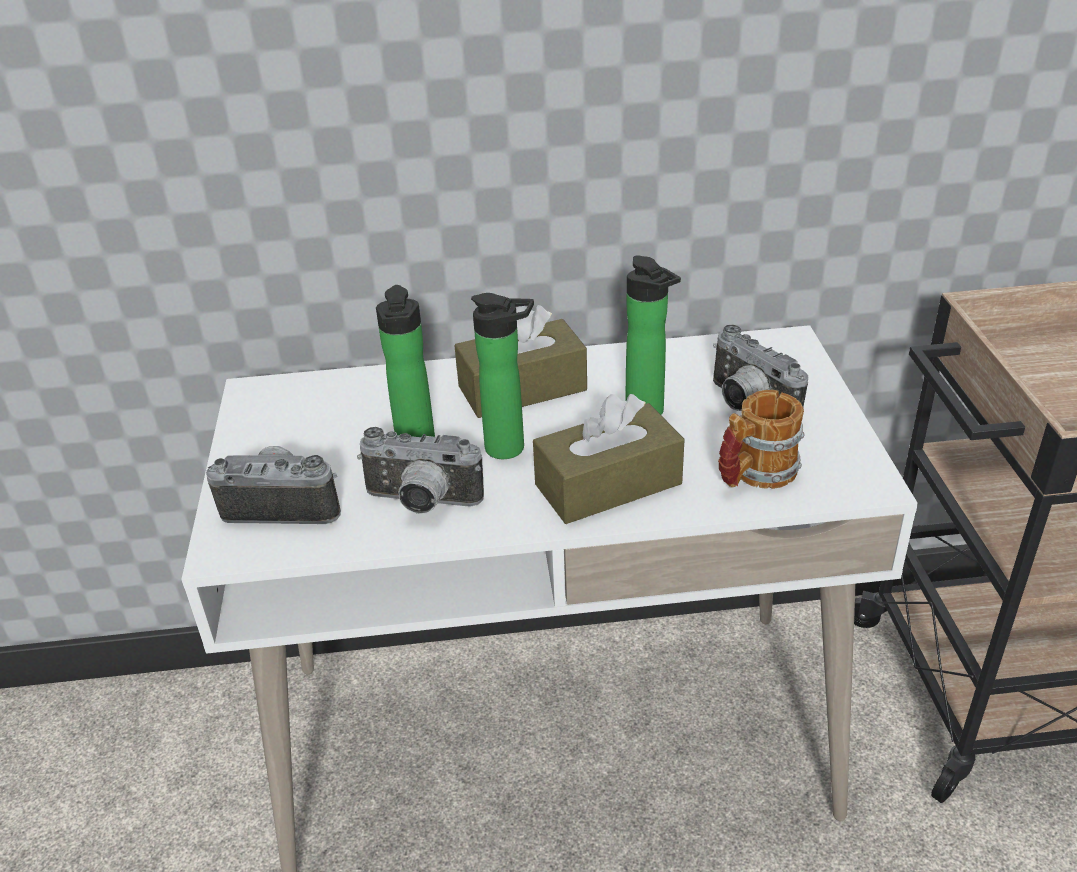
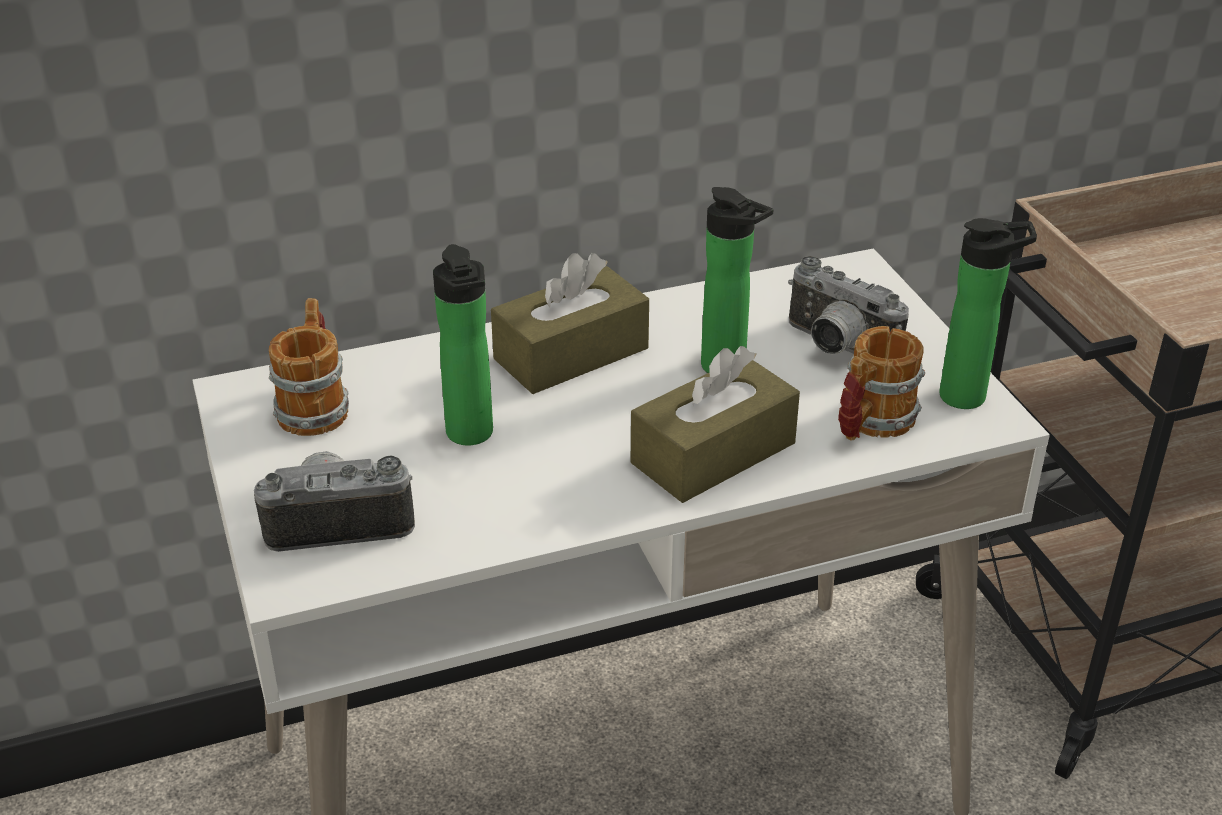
camera: 15 degrees left, 0 degrees up
camera [357,427,484,514] -> none
bottle [471,293,534,459] -> bottle moved to [939,218,1037,409]
none -> mug [269,298,349,436]

